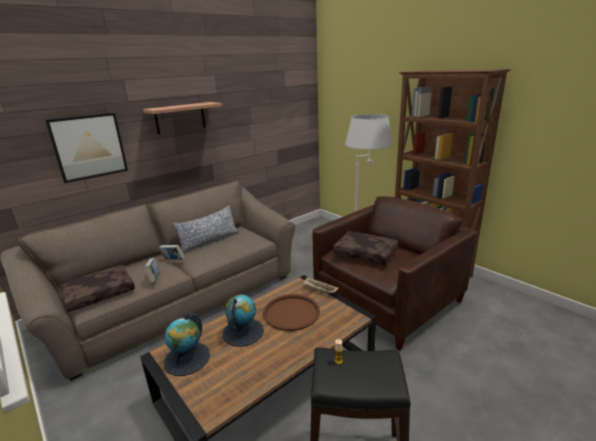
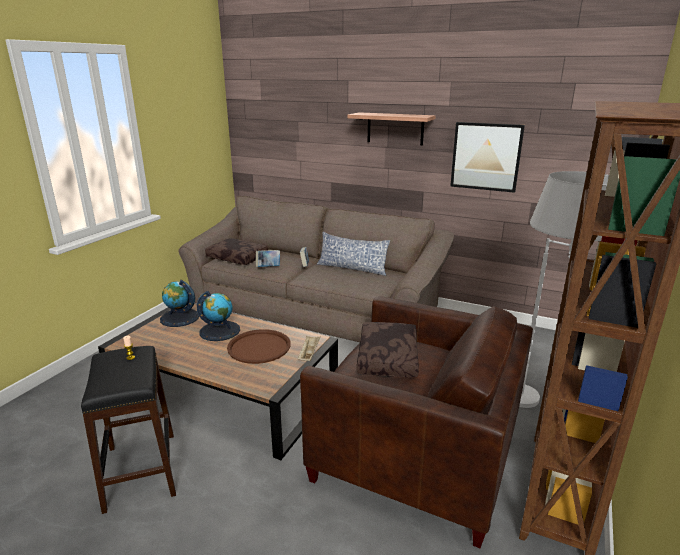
camera: 65 degrees right, 0 degrees up
picture [45,113,128,183] -> picture moved to [450,122,525,193]

